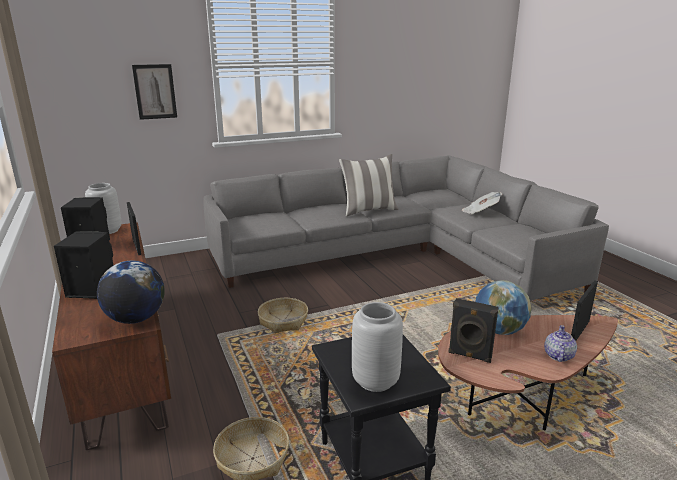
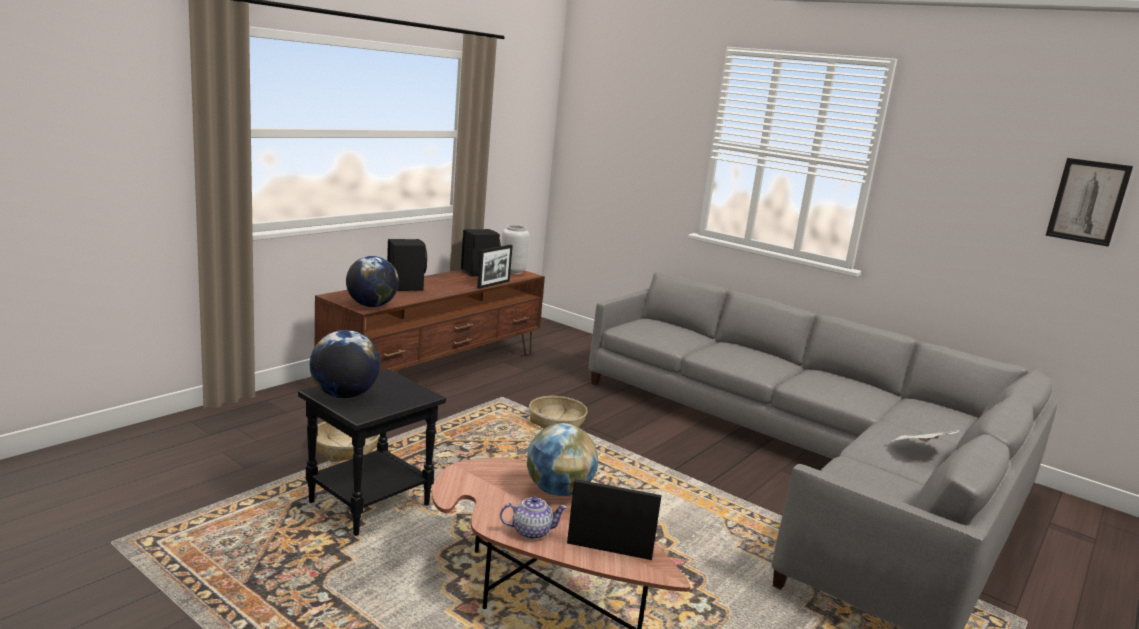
camera: 60 degrees right, 5 degrees down
picture [132,64,177,120] -> picture moved to [1045,158,1133,247]
pillow [339,154,399,217] -> none
grey vase [352,302,403,392] -> globe [310,330,380,398]
black speaker [448,298,499,363] -> none

